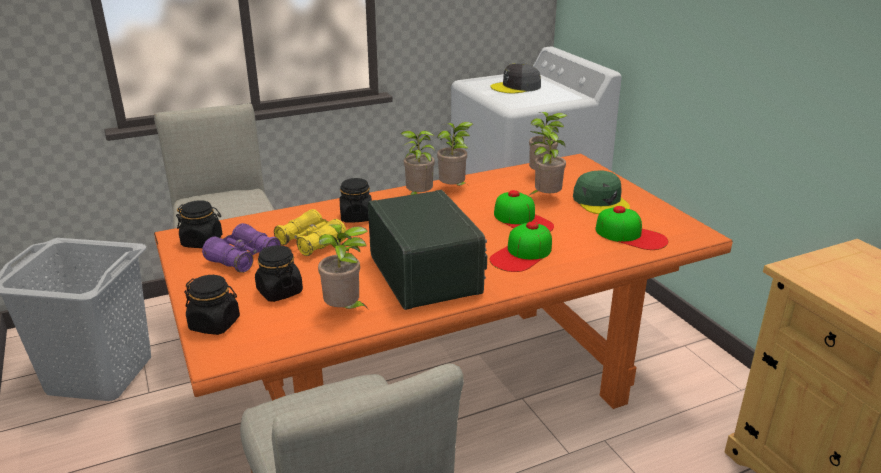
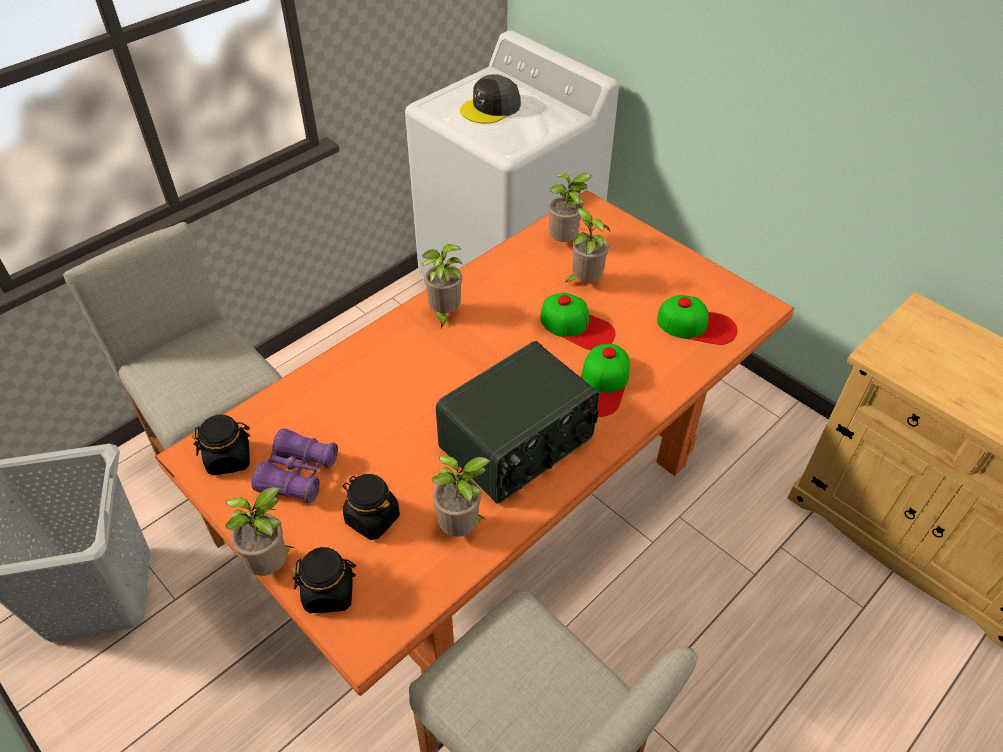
camera: 20 degrees left, 20 degrees up
yellow binoculars [274,209,347,256] -> none
black jar [340,178,372,222] -> none
radio [368,190,487,310] -> radio turned 90 degrees clockwise [436,341,599,504]
potted plant [437,122,473,186] -> potted plant moved to [225,487,294,576]
green cap [573,170,630,214] -> none

